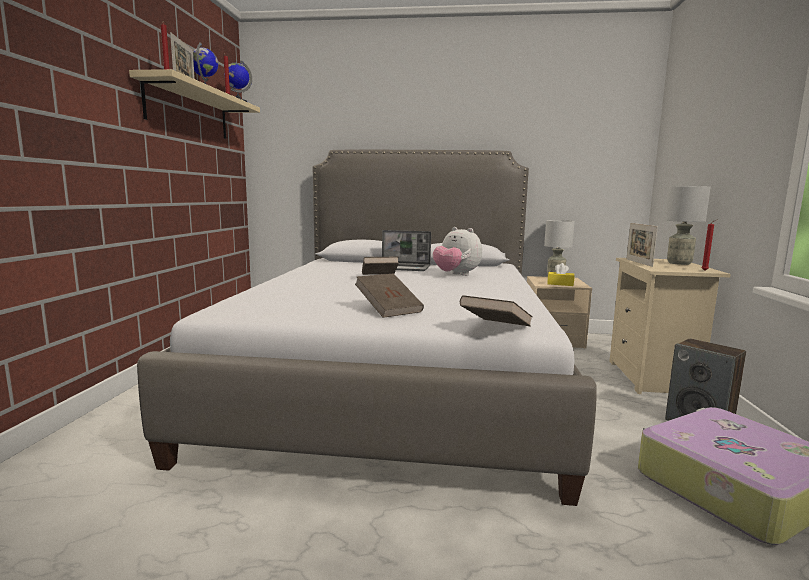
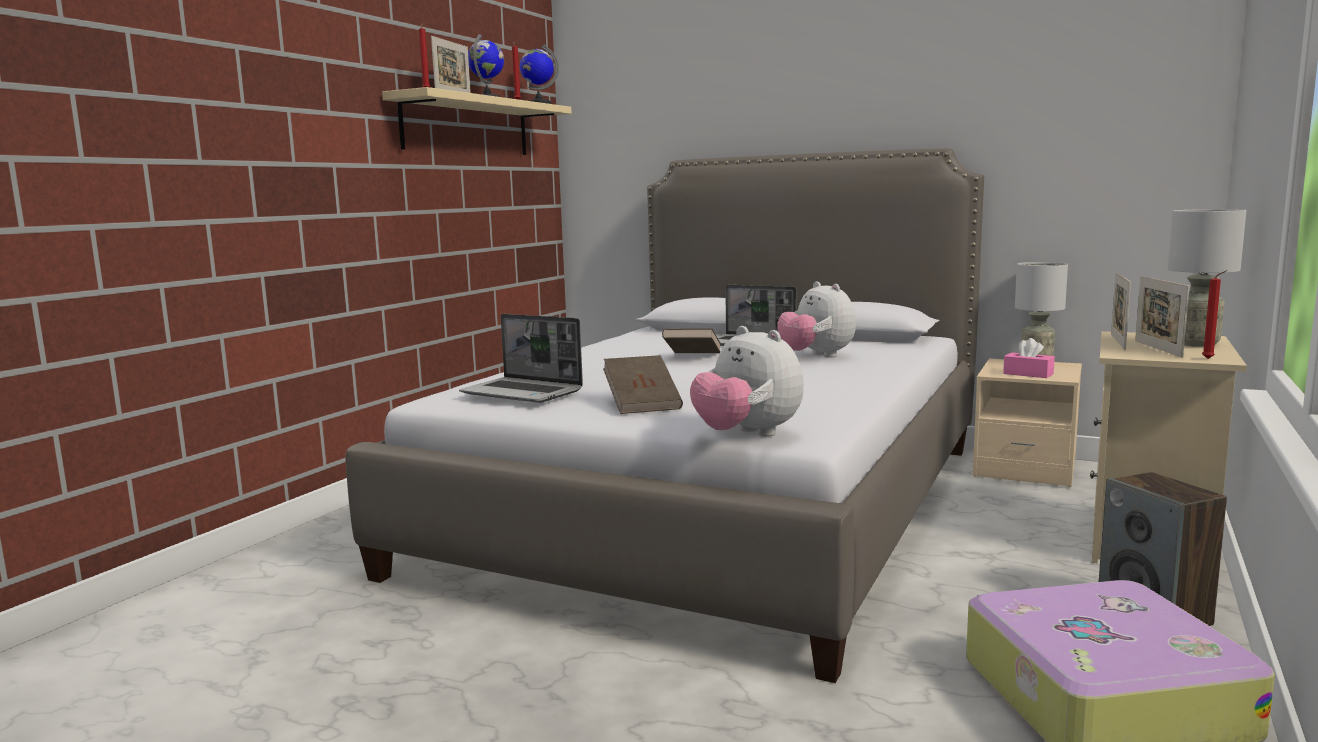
camera: 20 degrees right, 0 degrees up
brown book [460,295,533,327] -> plush toy [690,326,804,436]
yellow tissue box [547,263,574,286] -> pink tissue box [1003,338,1055,378]
none -> laptop [459,314,583,403]
none -> picture frame [1135,276,1189,357]

